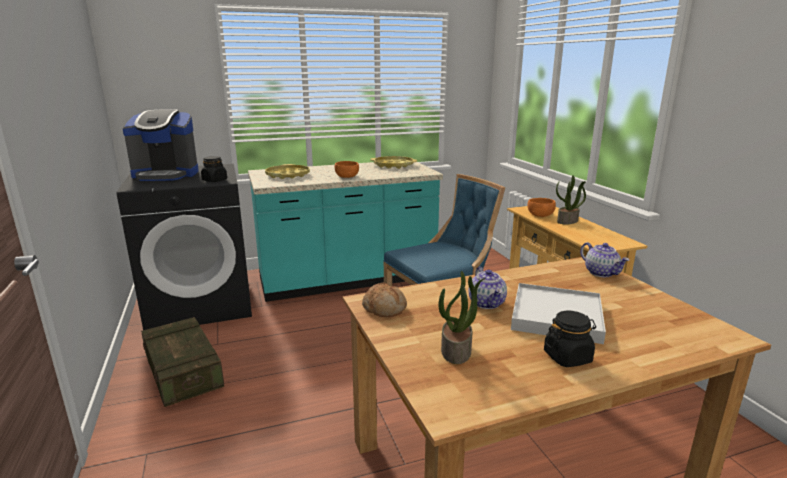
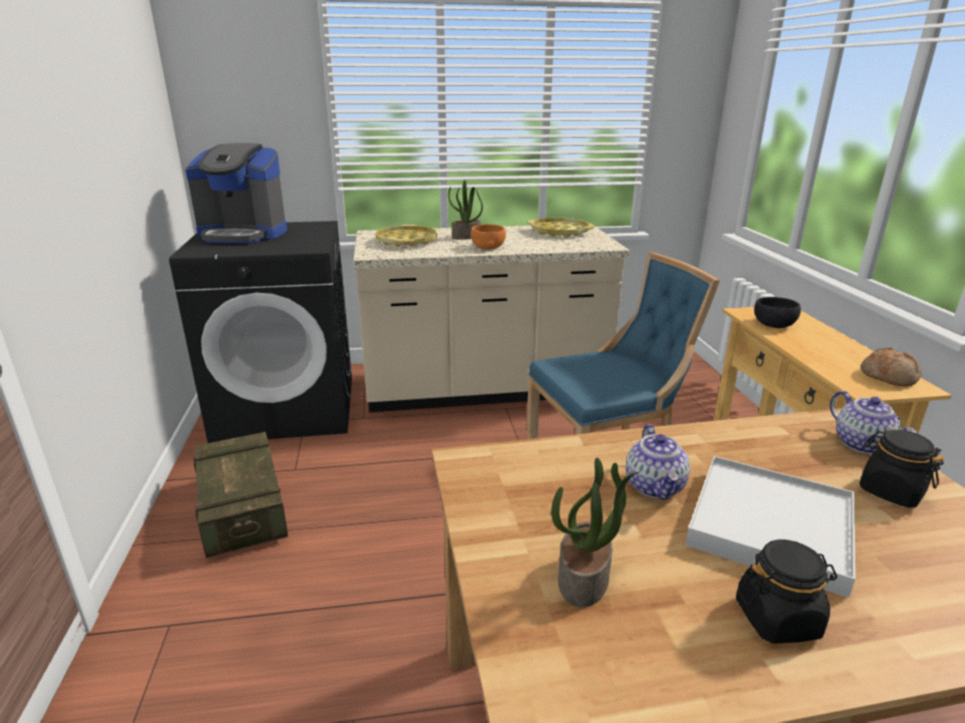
camera: 10 degrees right, 5 degrees up
black jar [201,156,227,182] -> black jar moved to [859,430,944,508]
turquoise counter [248,162,443,302] -> beige counter [353,224,630,412]
bread [362,283,407,317] -> bread moved to [861,347,921,386]
orange bowl [528,198,556,217] -> black bowl [754,297,801,328]
potted plant [556,175,586,224] -> potted plant moved to [448,180,483,240]

